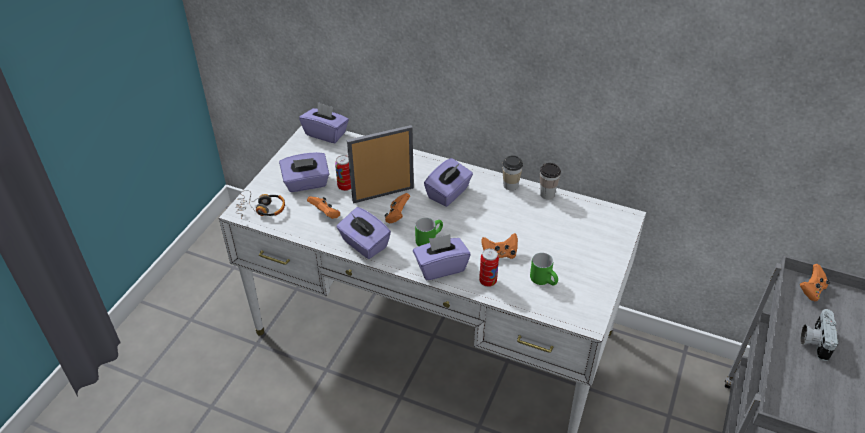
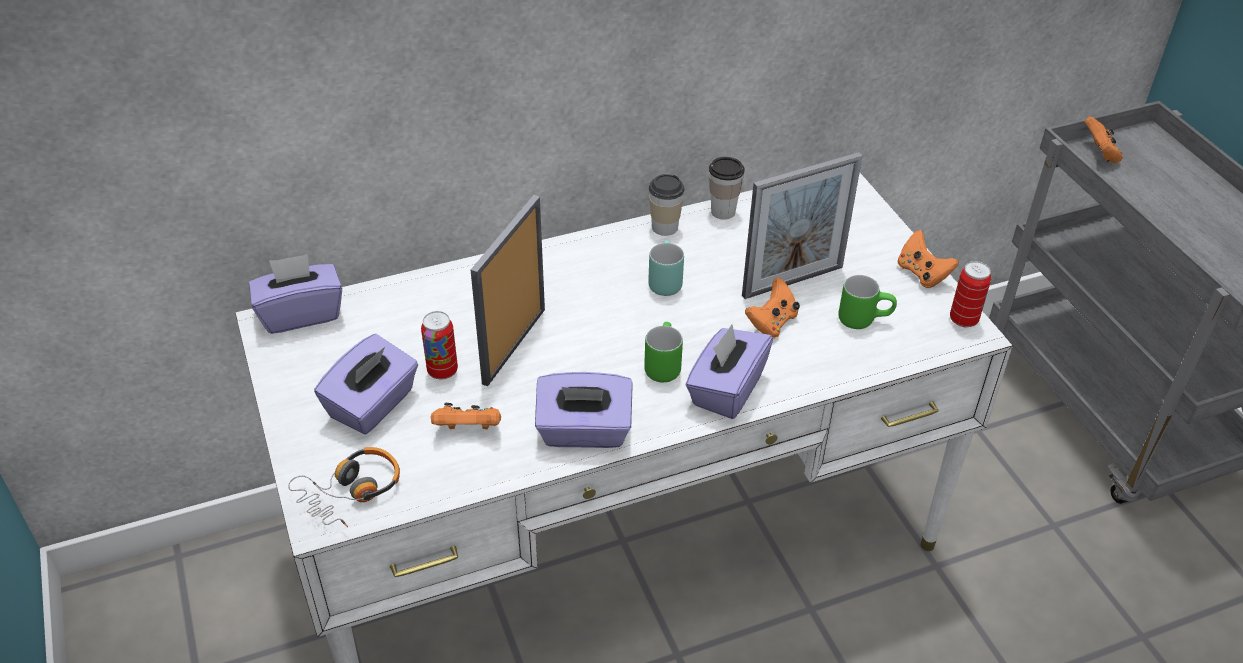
camera: 45 degrees left, 0 degrees up
orange game controller [385,193,410,223] -> orange game controller moved to [898,230,959,288]
purple tissue box [424,158,473,207] -> none
can [479,248,499,287] -> can moved to [950,261,991,327]
camera [800,309,839,361] -> none
none -> turquoise mug [648,240,684,296]
none -> picture frame [742,152,862,299]

